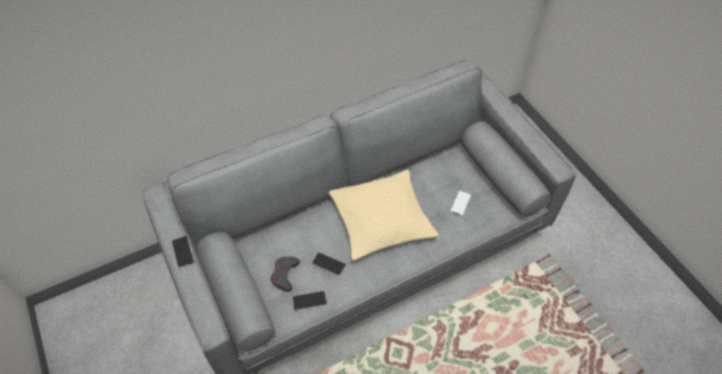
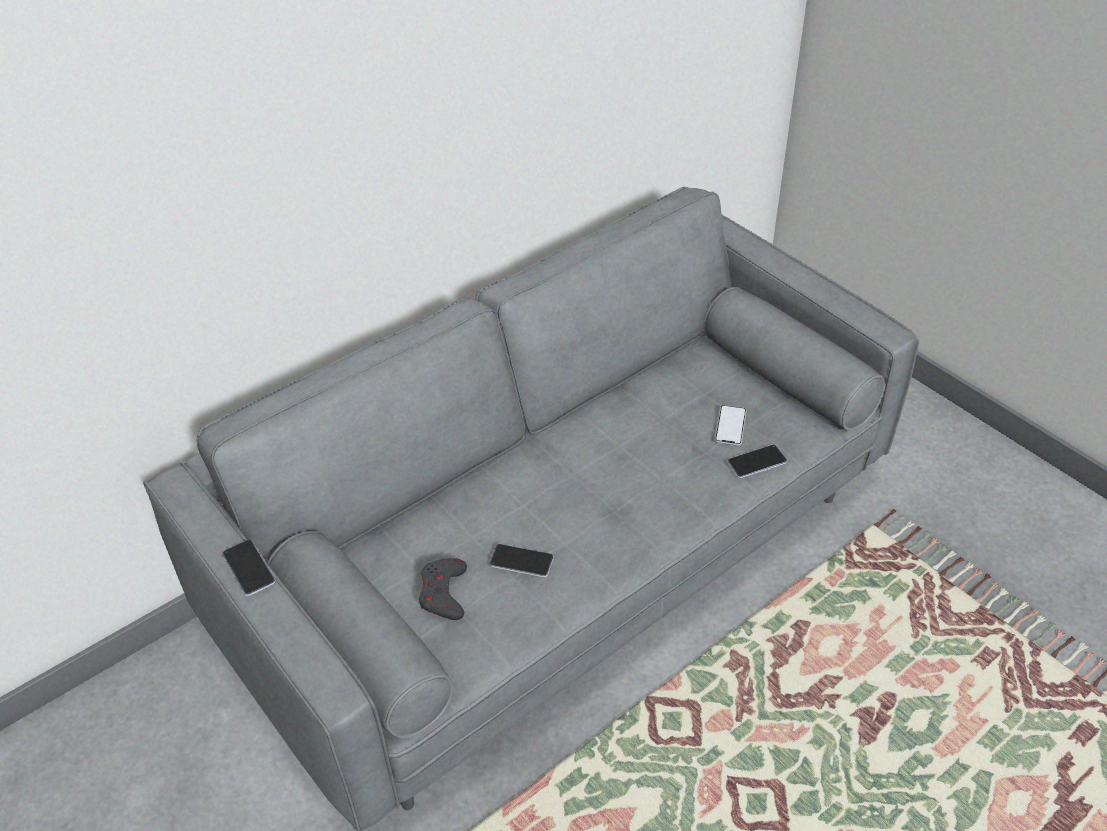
camera: 10 degrees left, 10 degrees down
phone [292,291,327,311] -> phone moved to [727,445,787,478]
beige pillow [329,169,439,261] -> none

